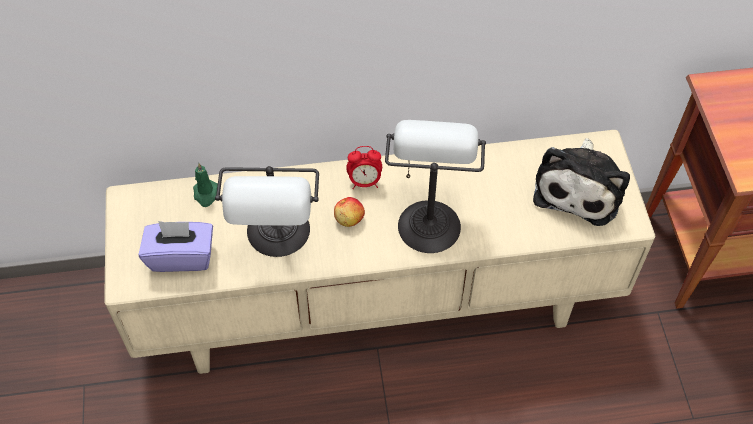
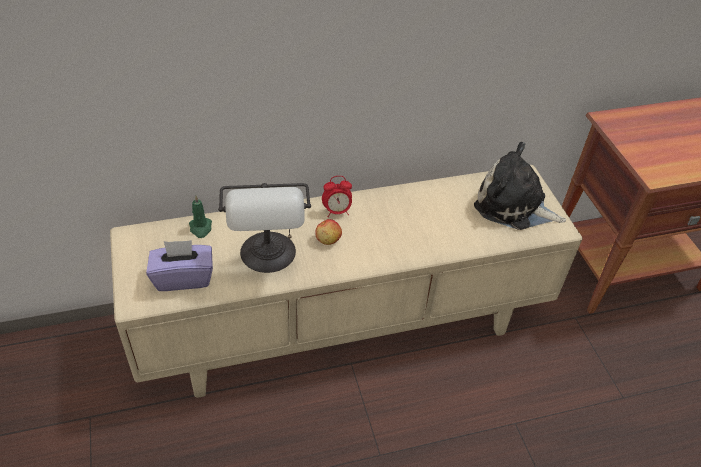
camera: 10 degrees left, 10 degrees down
table lamp [385,120,486,253] -> none
plush toy [533,138,630,226] -> plush toy turned 105 degrees clockwise [474,142,566,230]

